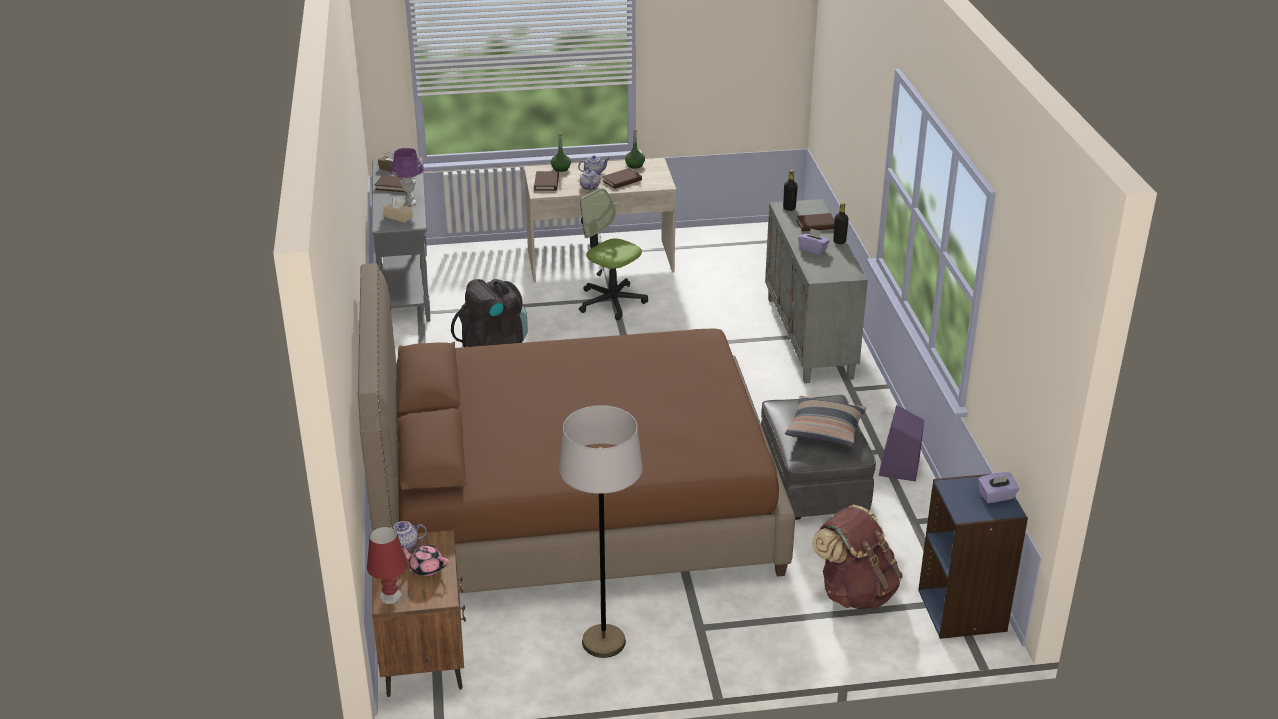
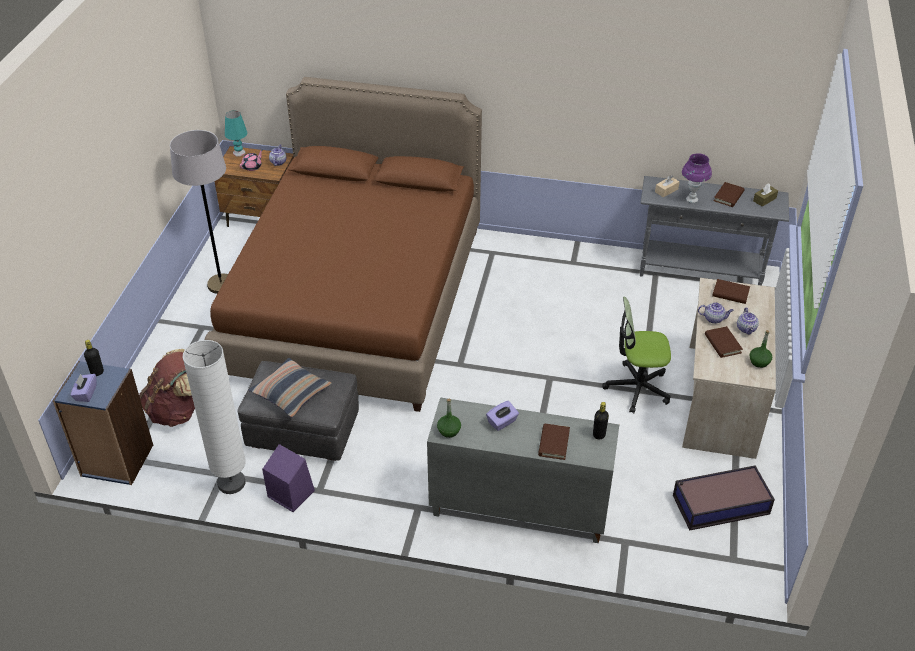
camera: 110 degrees right, 10 degrees up
red table lamp [367,527,407,604] -> turquoise table lamp [225,110,247,157]
black backpack [451,279,528,347] -> none
green bottle [551,132,571,172] -> green bottle moved to [437,399,461,438]
office chair [579,188,648,320] -> office chair turned 150 degrees counterclockwise [602,296,671,413]
black bottle [833,202,848,244] -> black bottle moved to [84,340,104,376]
none -> white floor lamp [183,340,246,494]
none -> storage box [673,465,775,531]

